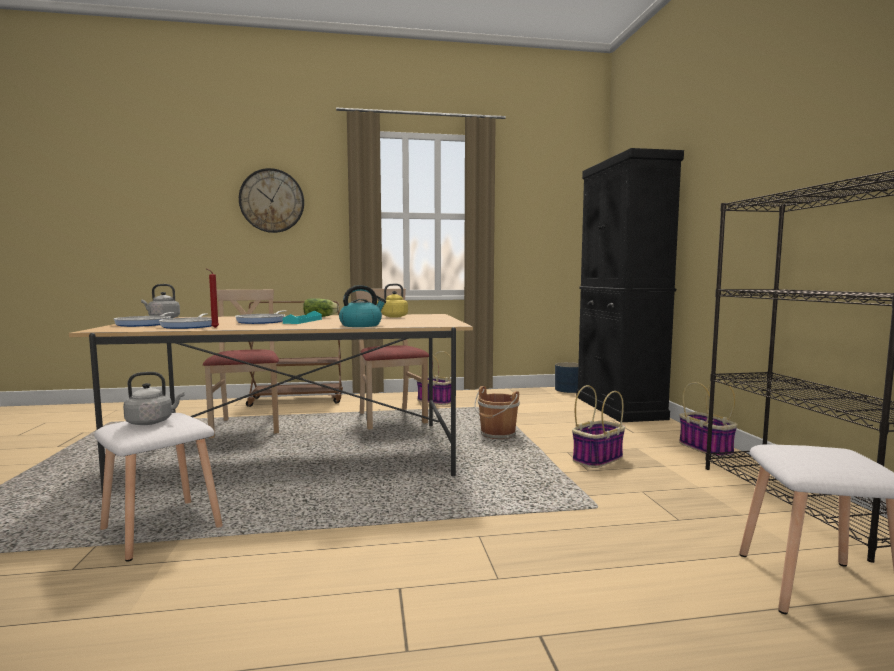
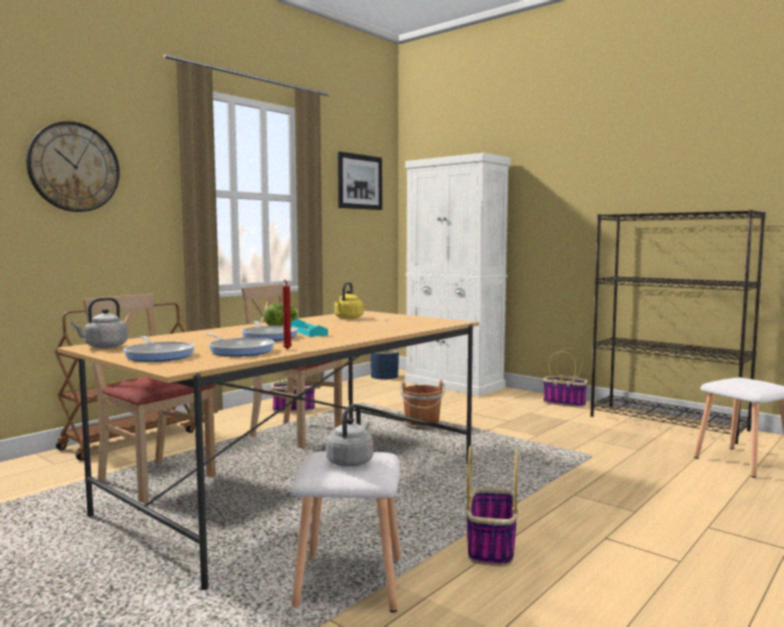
camera: 40 degrees left, 0 degrees up
kettle [339,285,386,327] -> none
basket [572,385,625,468] -> basket moved to [466,446,518,567]
black cabinet [576,148,684,422] -> white cabinet [405,153,511,396]
none -> picture [338,151,382,210]

